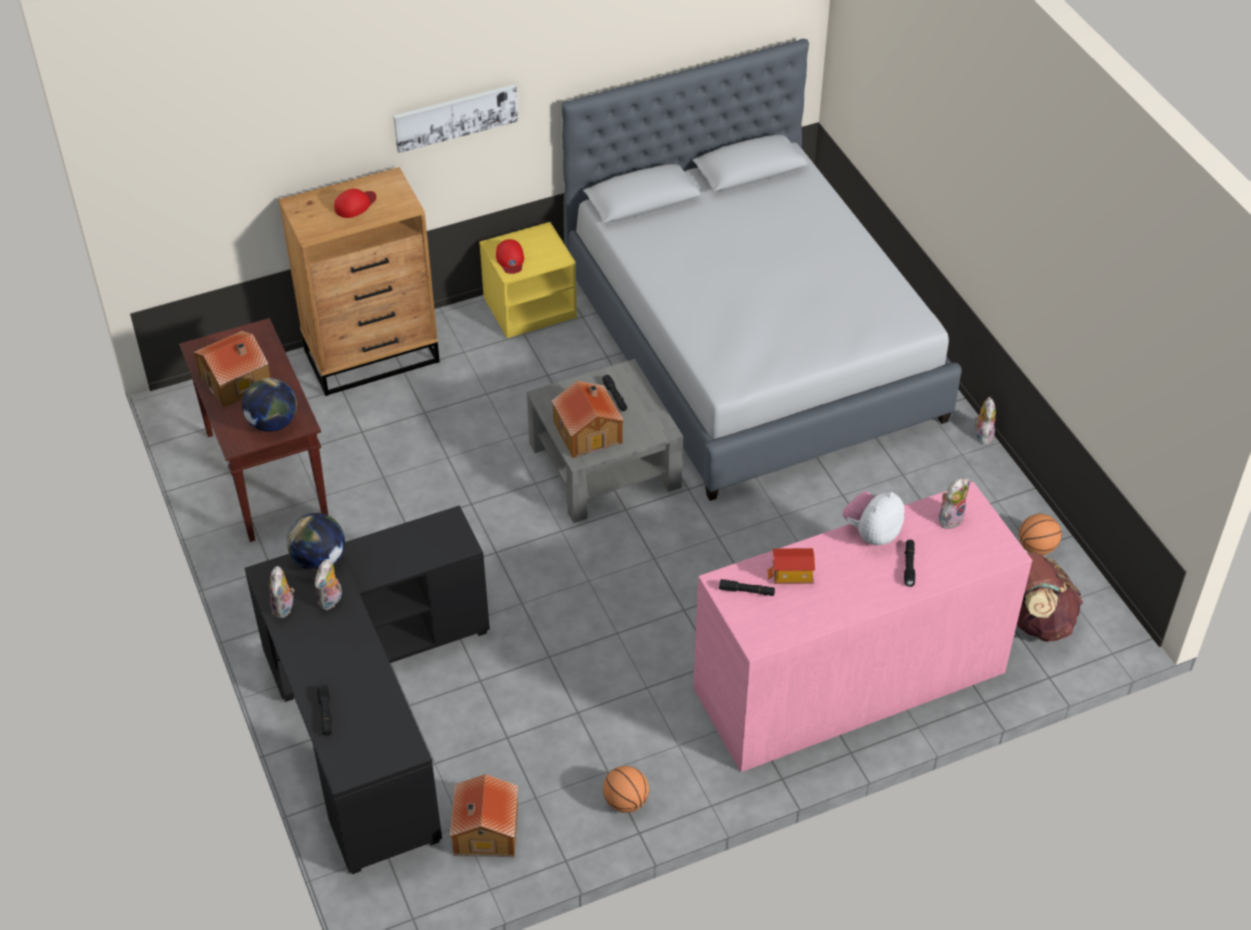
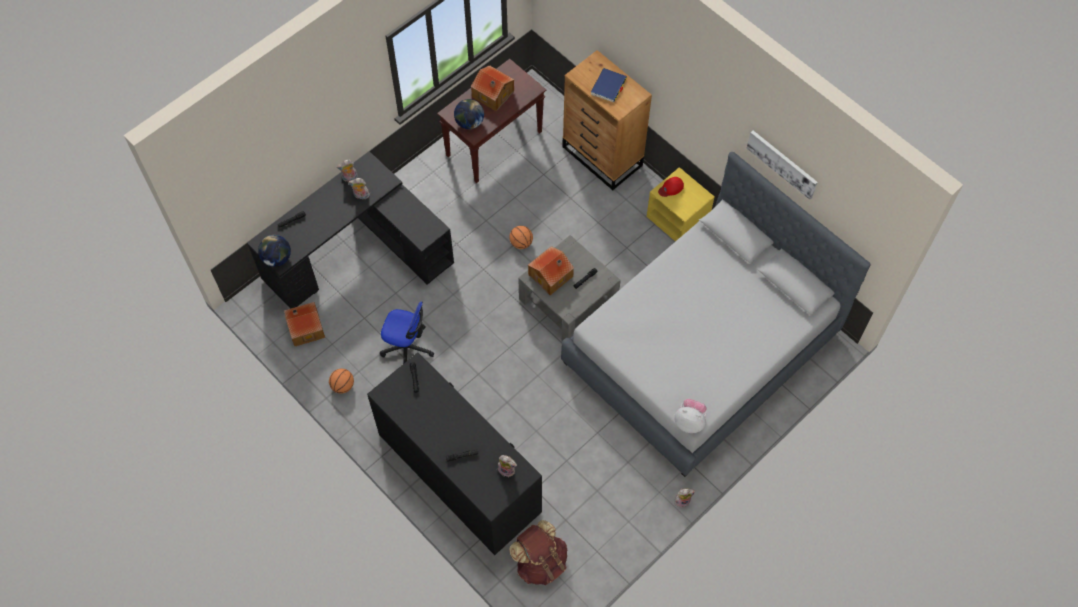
camera: 70 degrees right, 15 degrees up
globe [287,513,345,571] -> globe moved to [258,235,291,267]
red cap [334,189,376,218] -> blue book [591,68,627,102]
picture [393,84,518,153] -> picture moved to [746,130,818,200]
pink dresser [693,482,1032,772] -> black dresser [367,352,542,555]
toy house [767,548,815,584] -> none
plush toy [843,491,905,545] -> plush toy moved to [674,399,707,433]
basketball [1019,514,1061,555] -> basketball moved to [509,226,533,249]
none -> office chair [380,302,434,364]

